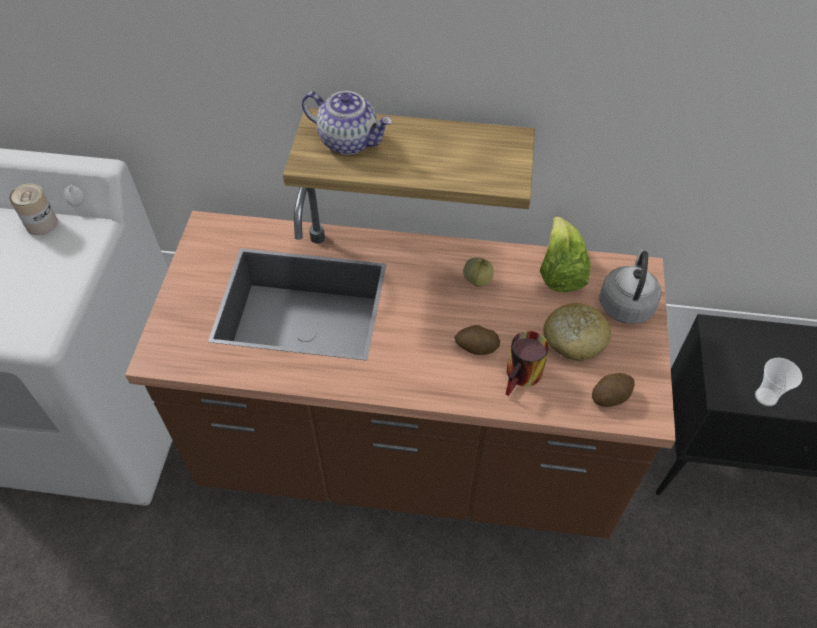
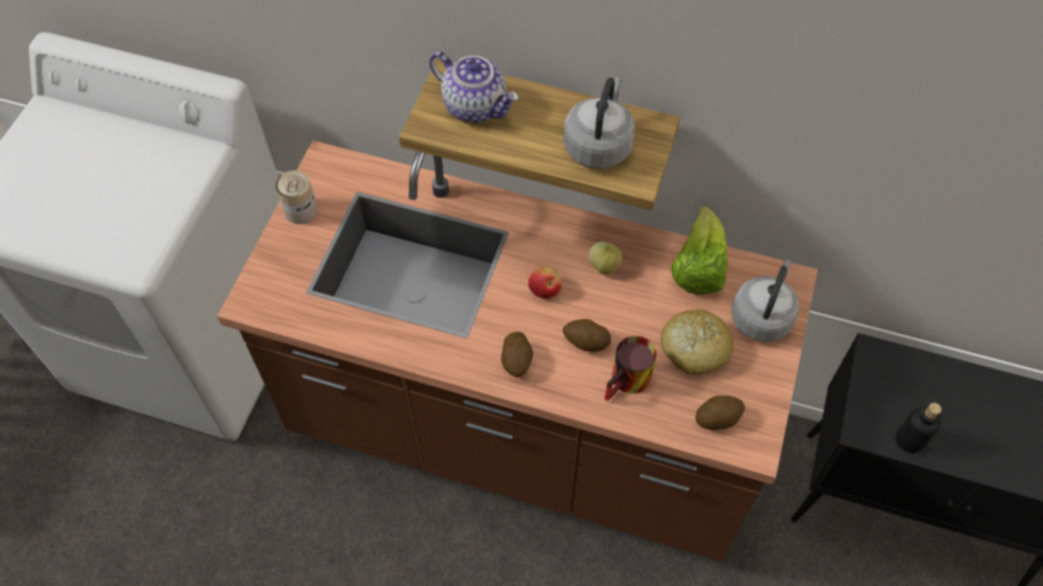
camera: 10 degrees right, 5 degrees up
can [9,183,58,235] -> can moved to [276,170,317,224]
cup [755,358,803,406] -> bottle [896,403,942,453]
none -> potato [501,332,533,378]
none -> apple [528,267,562,299]
none -> grey kettle [563,77,635,169]

